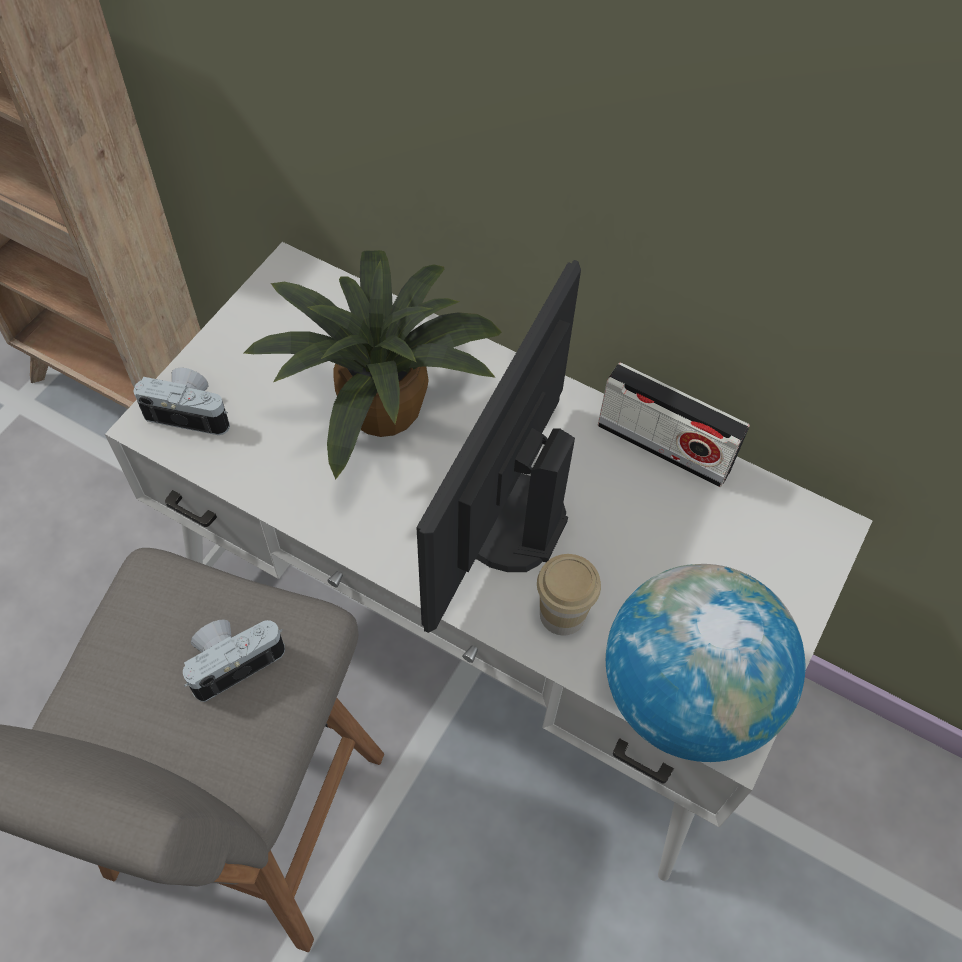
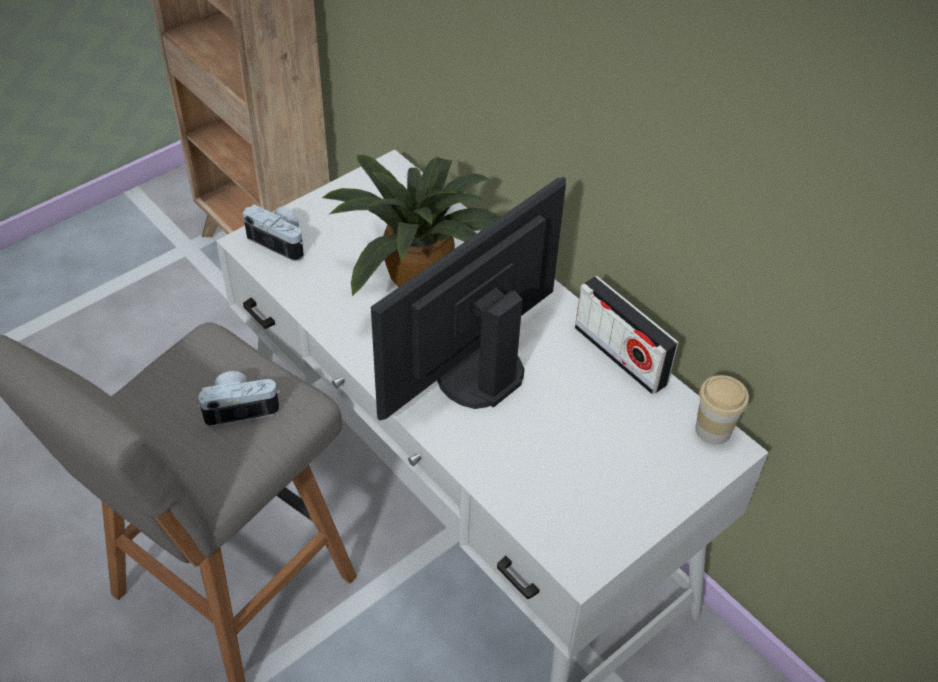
camera: 20 degrees right, 10 degrees down
cup [537,554,601,636] -> cup moved to [695,375,749,445]
globe [606,564,805,762] -> none

